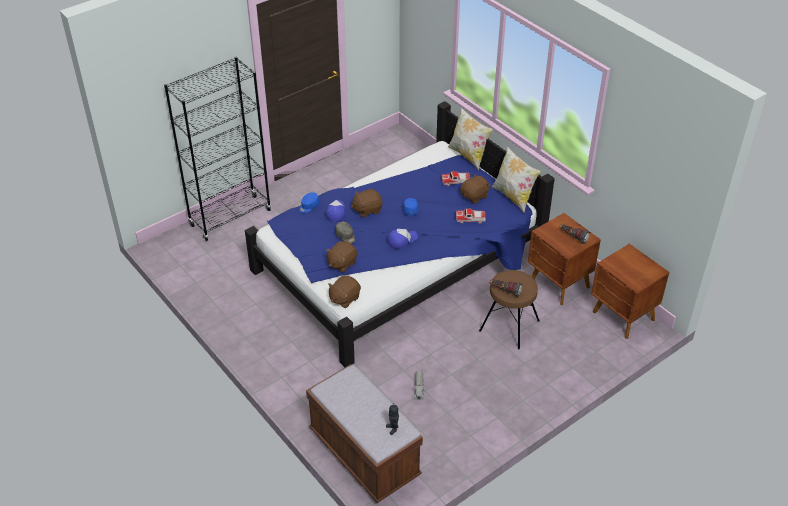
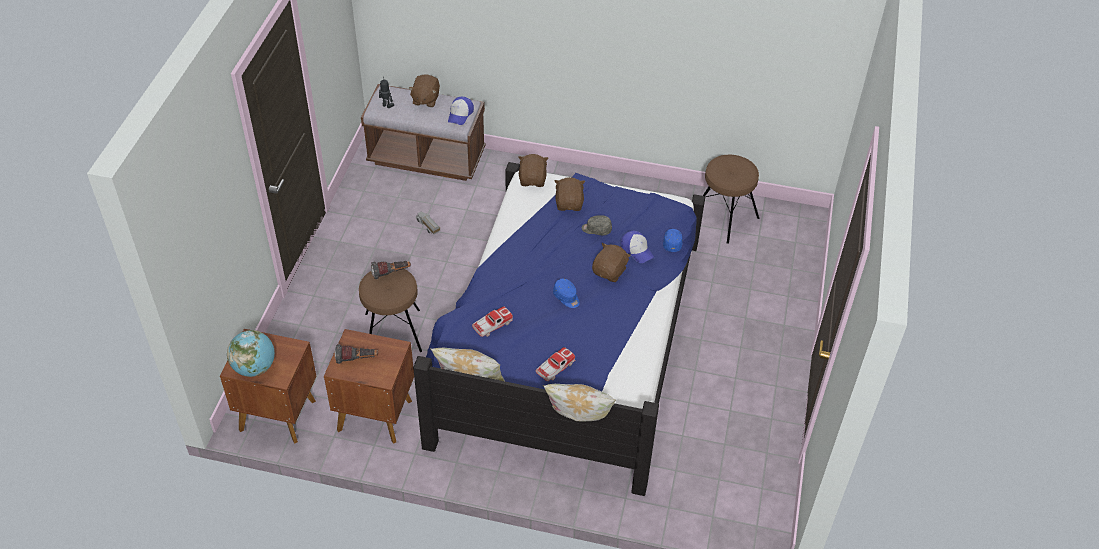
camera: 140 degrees right, 5 degrees up
black bookcase [164,57,271,241] -> none
cap [387,229,417,249] -> cap moved to [448,97,474,125]
brown plush toy [460,174,490,204] -> brown plush toy moved to [409,75,440,107]
none -> globe [227,330,275,377]
none -> brown stool [703,155,759,244]

